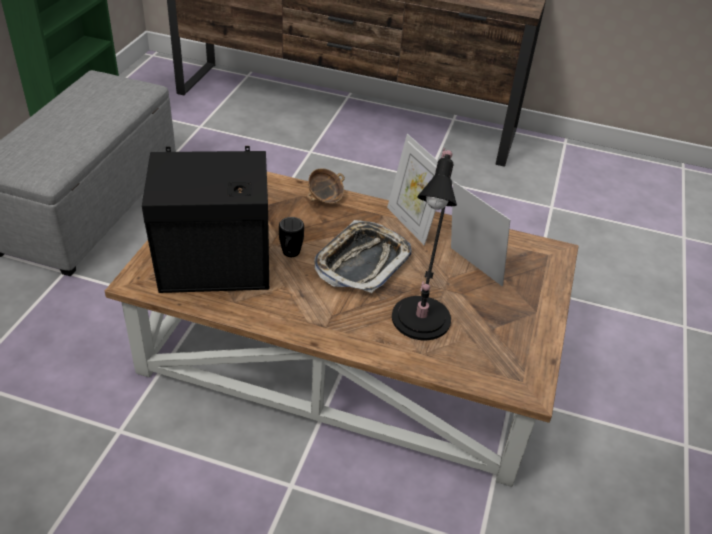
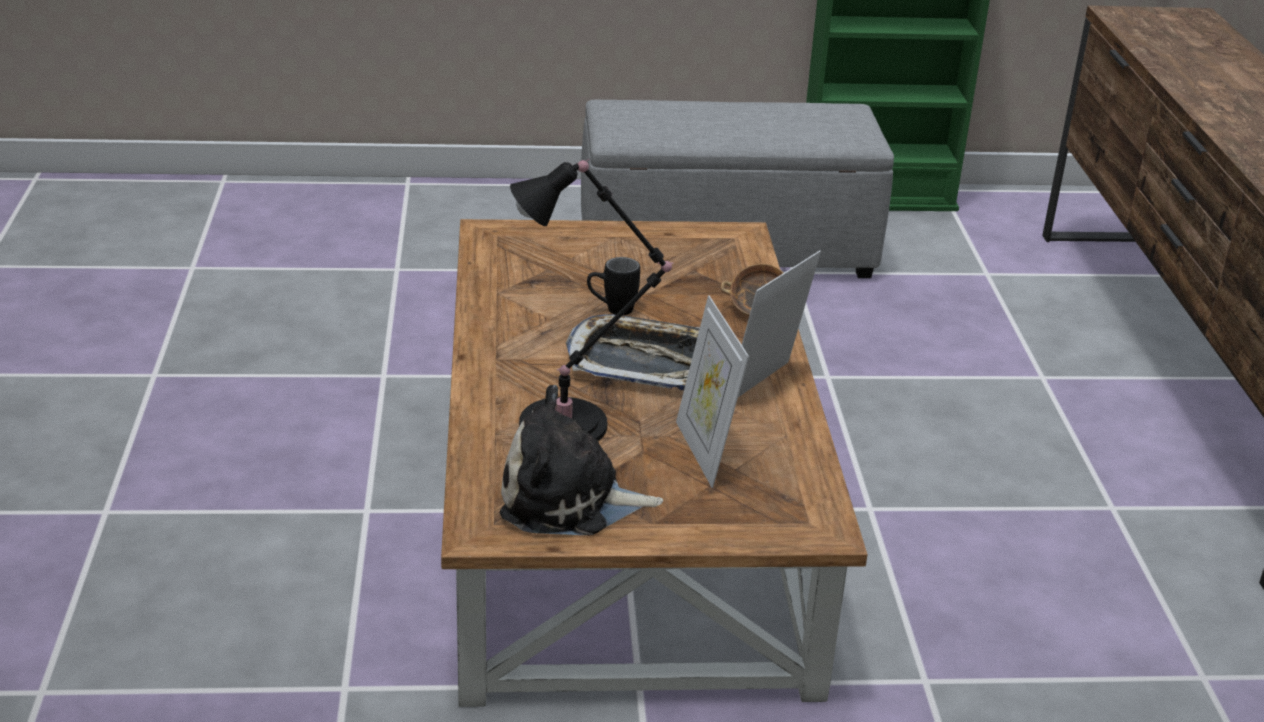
camera: 70 degrees right, 10 degrees down
black speaker [142,146,269,293] -> none
picture frame [451,181,510,287] -> picture frame turned 135 degrees clockwise [676,295,749,488]
none -> plush toy [500,385,663,536]

